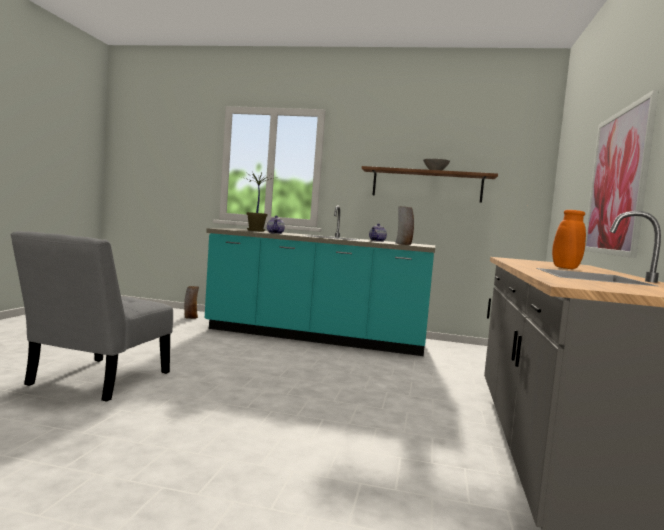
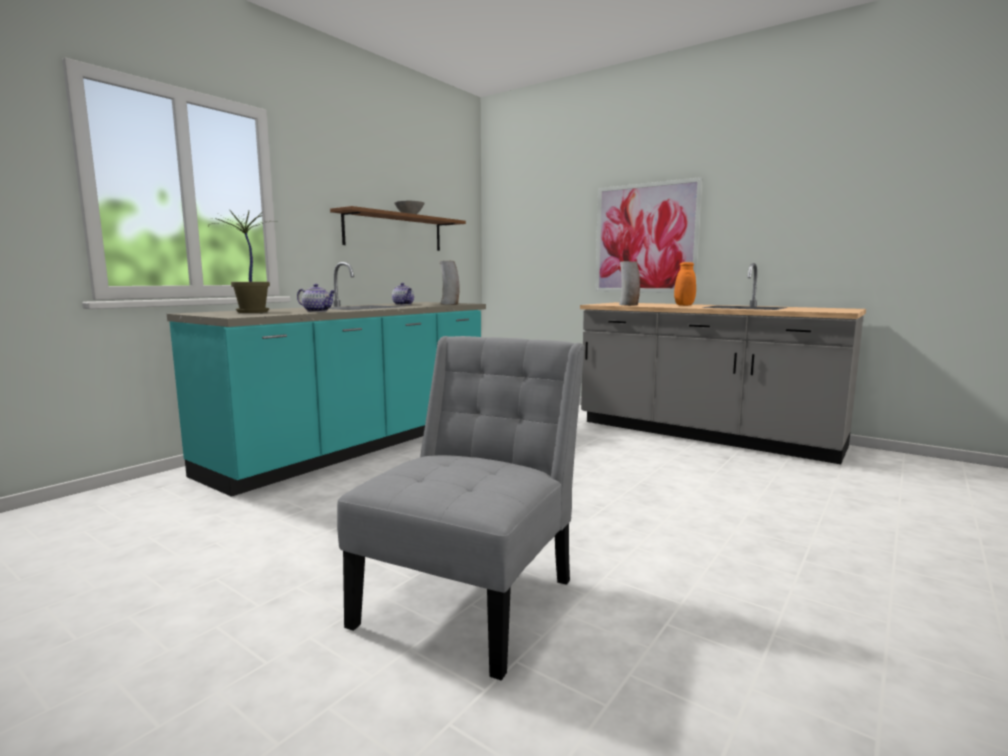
camera: 65 degrees left, 5 degrees up
grey chair [11,231,173,402] -> grey chair turned 105 degrees counterclockwise [337,336,585,681]
vase [184,286,199,319] -> vase moved to [619,261,640,306]

